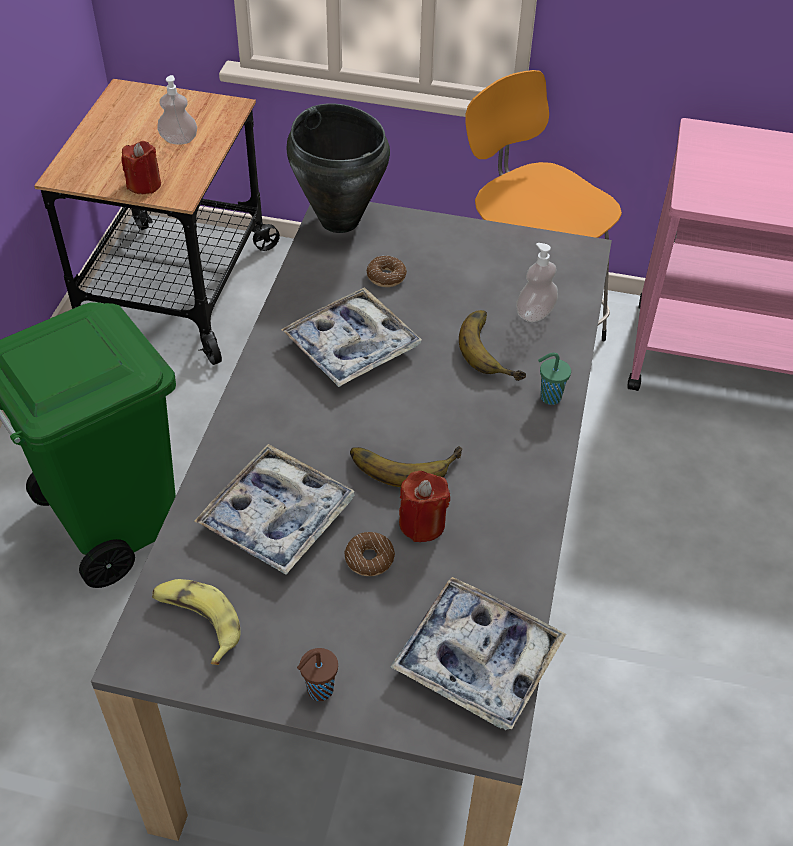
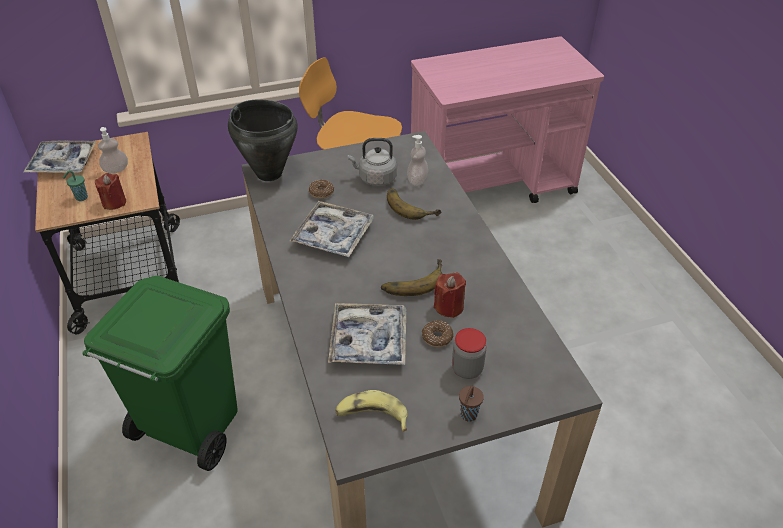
camera: 30 degrees left, 5 degrees down
tray [391,577,566,730] -> tray moved to [23,141,97,173]
green cup [538,353,571,405] -> green cup moved to [63,170,88,201]
none -> grey kettle [348,138,397,186]
none -> jar [452,328,487,379]

